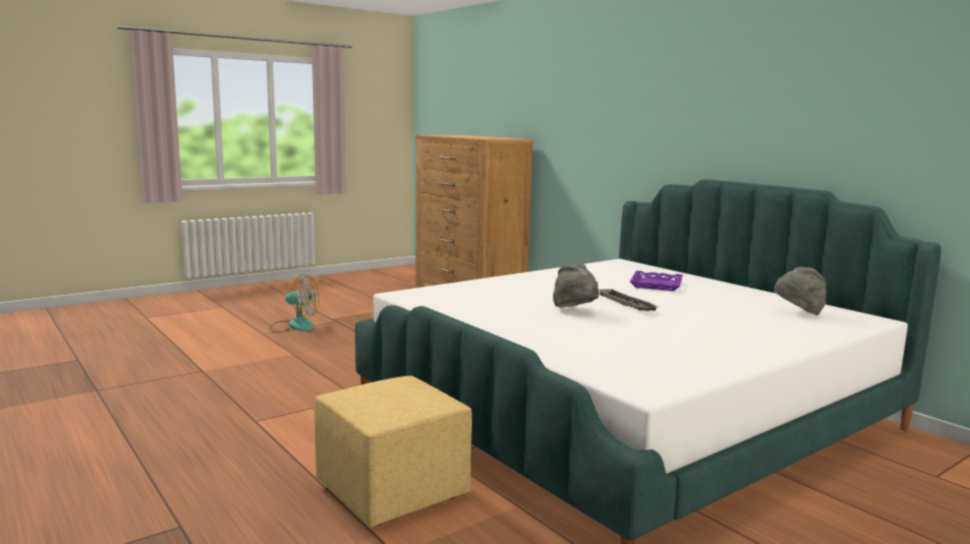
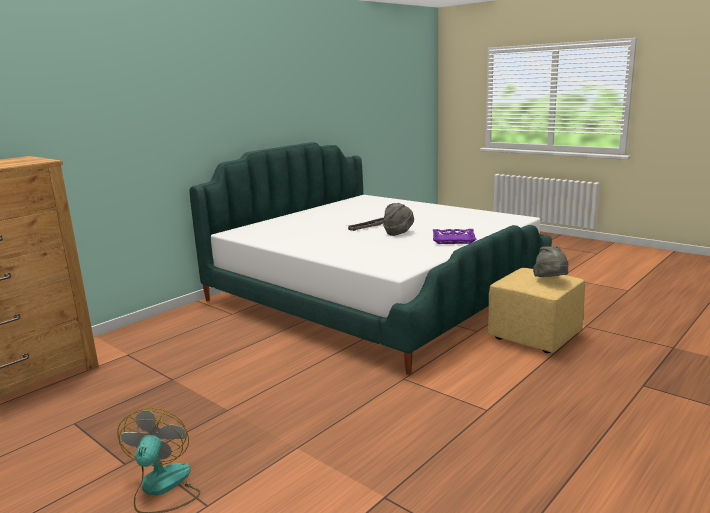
camera: 100 degrees left, 5 degrees up
purple tray [629,271,683,291] -> purple tray moved to [433,229,476,244]
grey hat [774,267,826,315] -> grey hat moved to [533,246,568,277]

